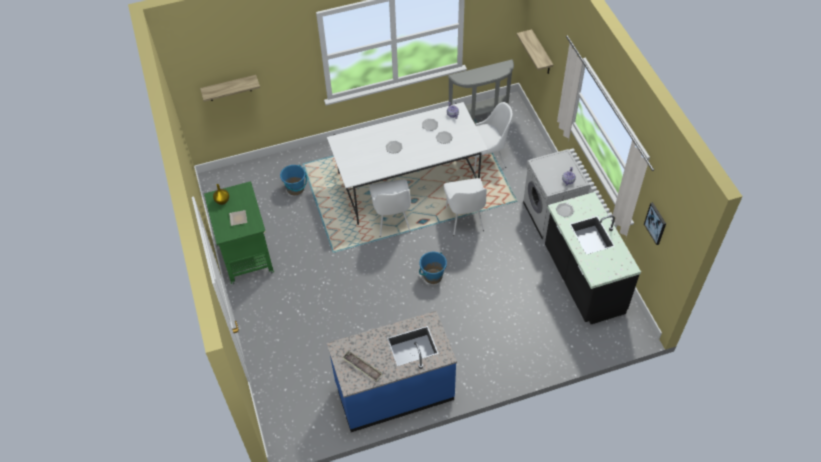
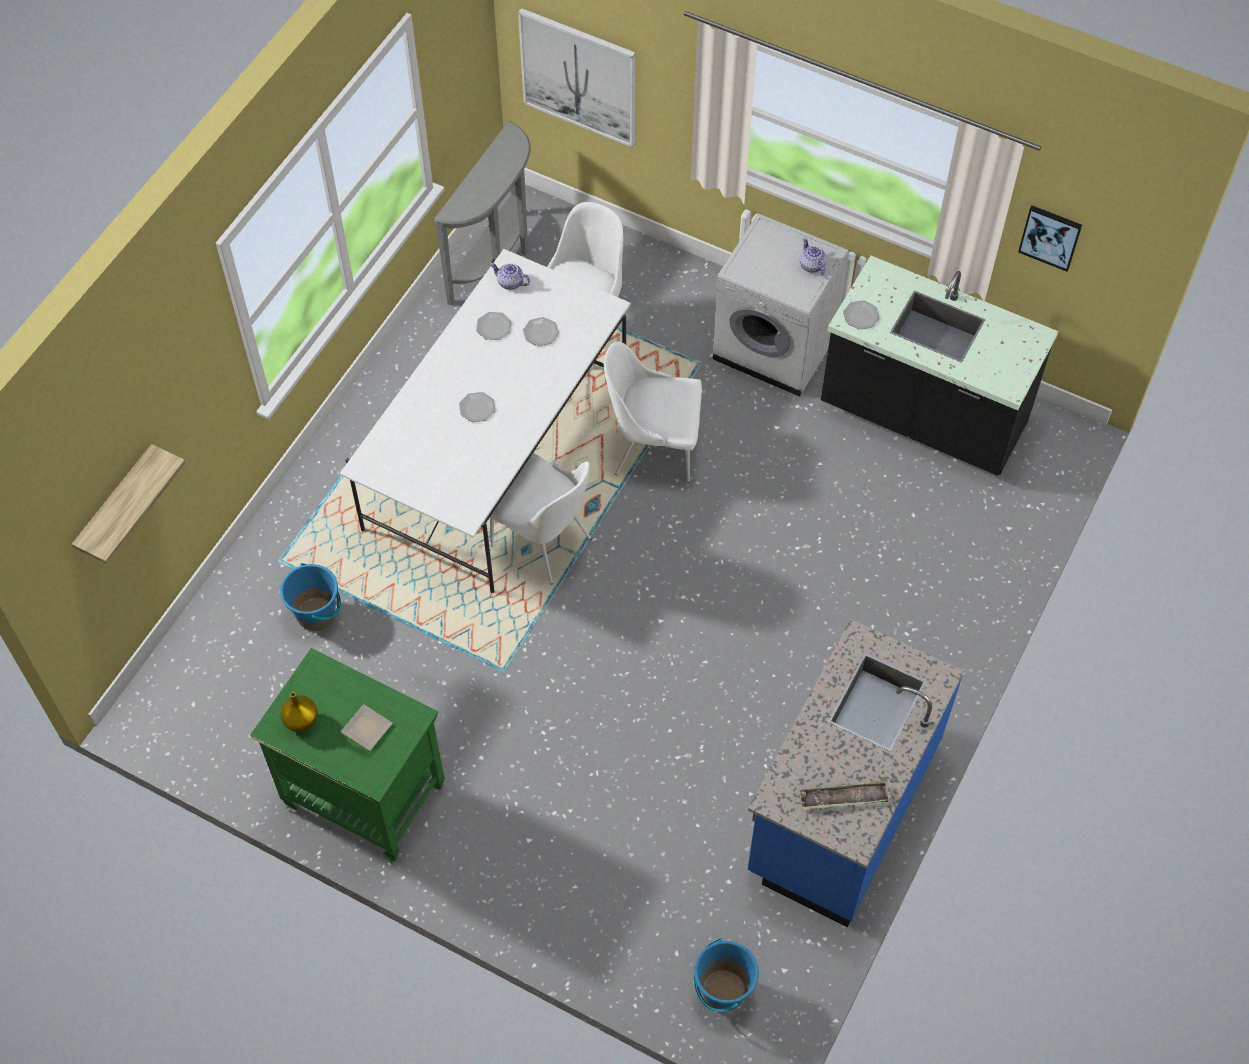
camera: 45 degrees left, 5 degrees up
blue bucket [419,252,447,284] -> blue bucket moved to [694,938,759,1012]
white chair [444,178,487,236] -> white chair turned 150 degrees clockwise [604,342,702,483]
shelf [517,29,554,74] -> picture [518,8,636,147]

